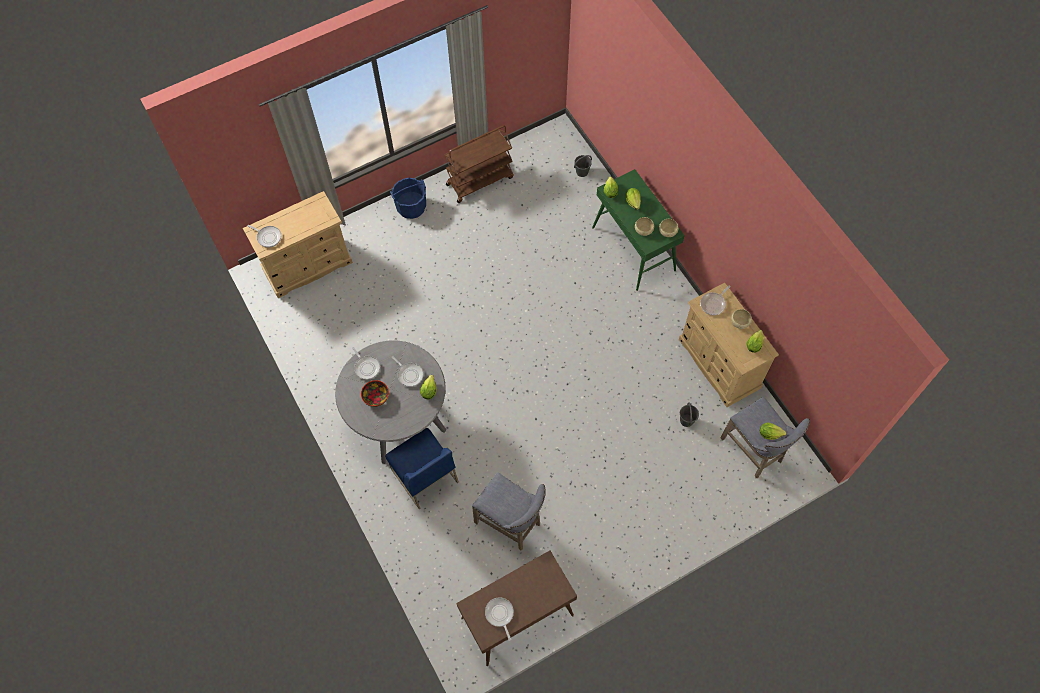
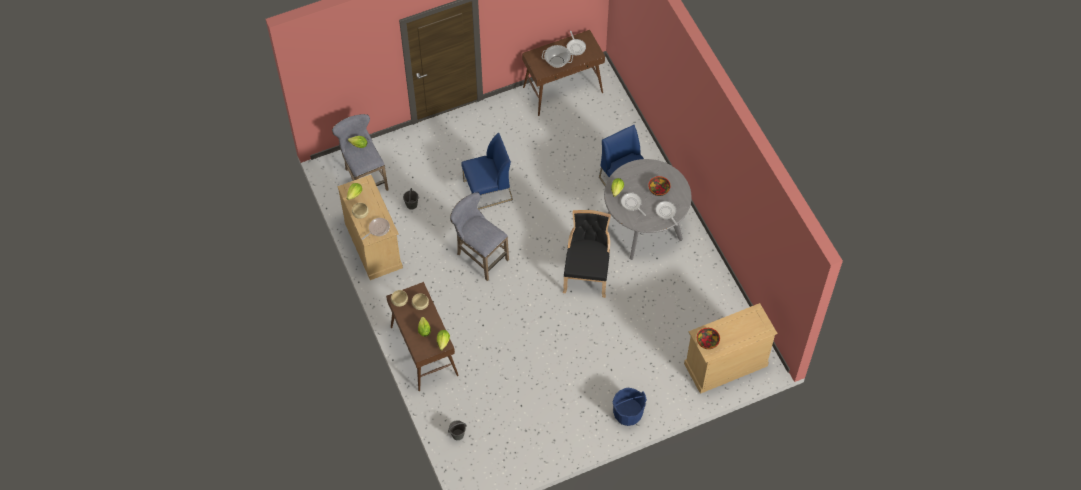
camera: 175 degrees left, 5 degrees down
frying pan [248,225,281,248] -> none
brown cart [445,125,514,203] -> none
grey stool [472,472,546,551] -> grey stool moved to [450,192,509,281]
green console table [592,169,685,291] -> brown console table [386,282,459,391]
none -> blue chair [461,133,513,210]
none -> cooking pot [542,45,573,68]
none -> black chair [563,210,611,298]
none -> bowl [697,328,720,349]

